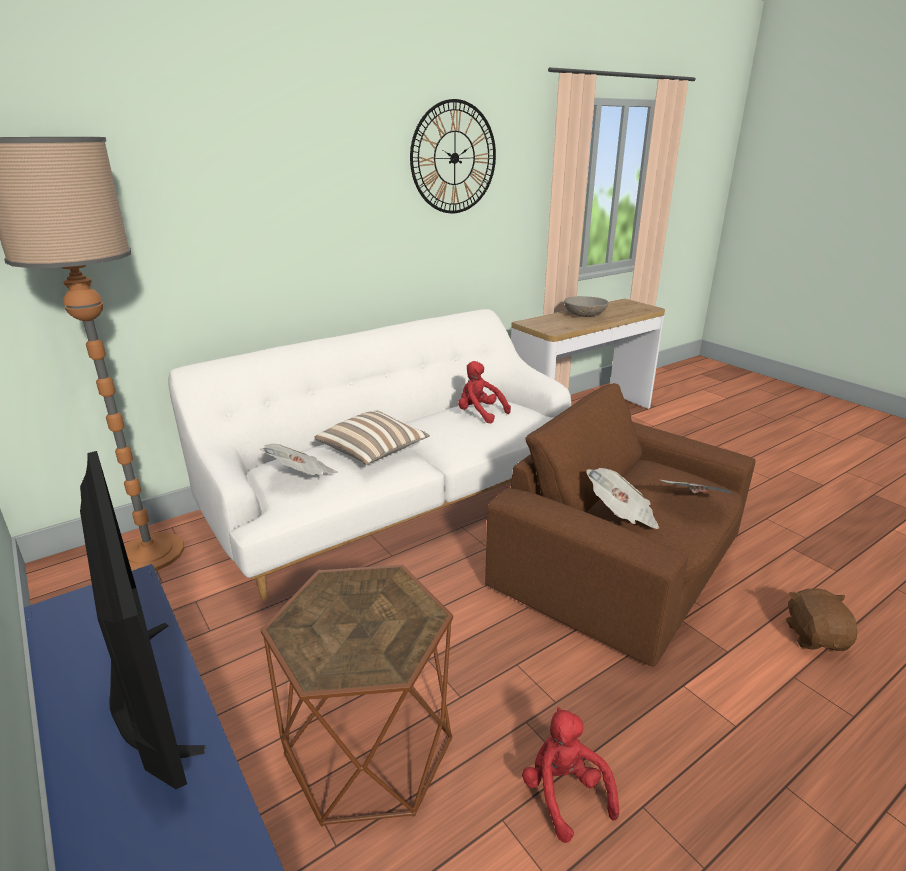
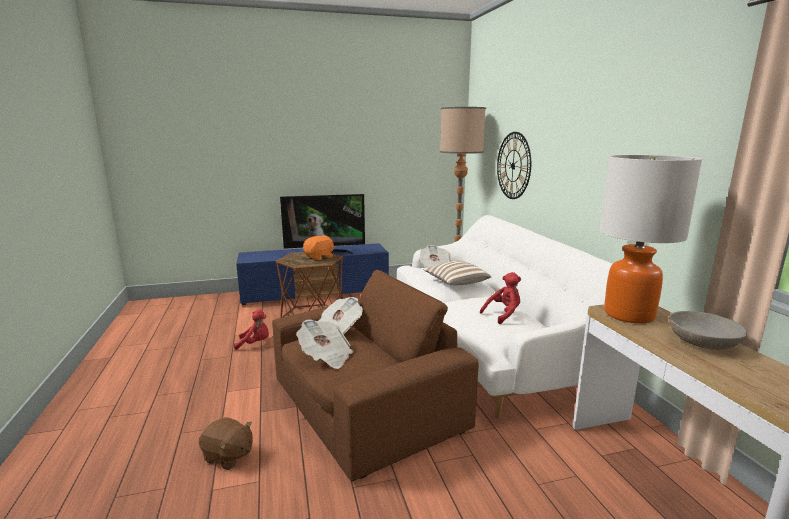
camera: 110 degrees right, 10 degrees down
wall clock [410,99,496,213] -> wall clock moved to [497,132,531,199]
none -> orange plush toy [303,236,334,261]
none -> table lamp [599,155,702,324]

